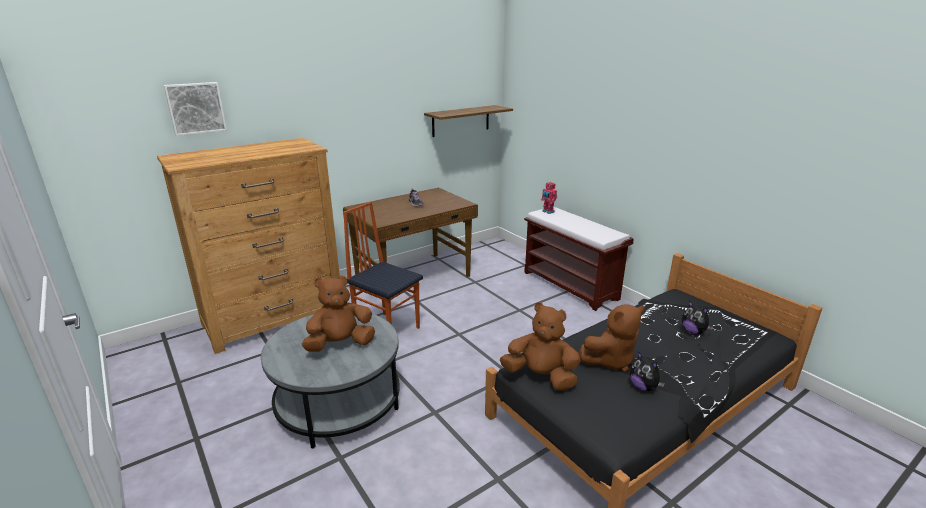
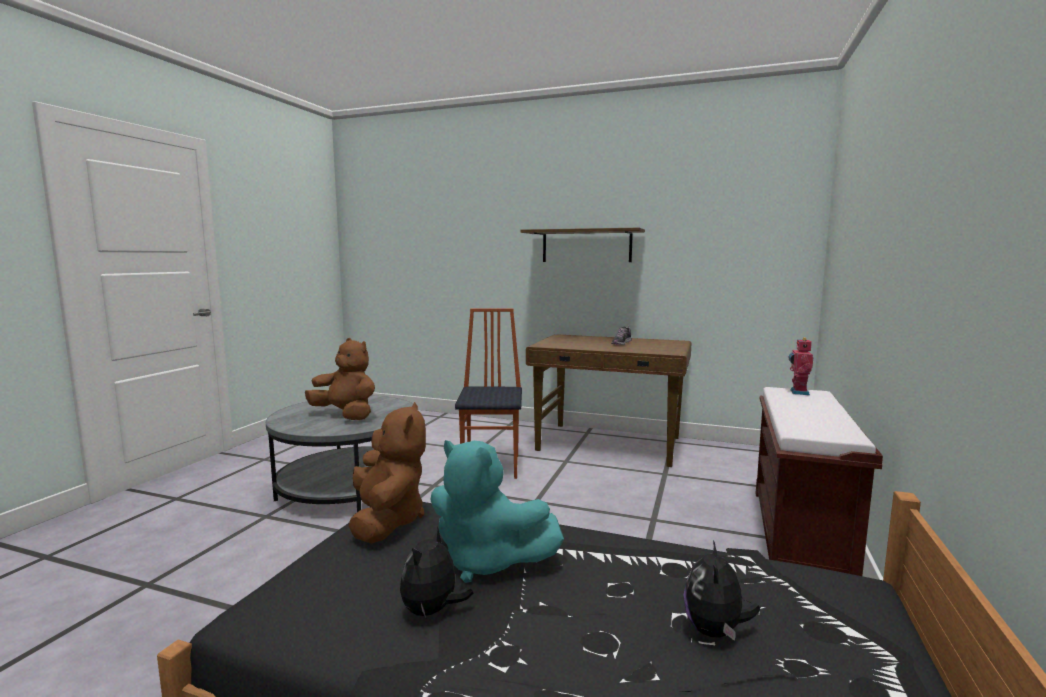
camera: 55 degrees right, 15 degrees down
brown dresser [157,138,340,354] -> none
picture [164,82,227,136] -> none
shelf [424,105,513,137] -> shelf moved to [520,228,645,262]
brown plush toy [579,304,645,372] -> turquoise plush toy [430,440,564,583]

